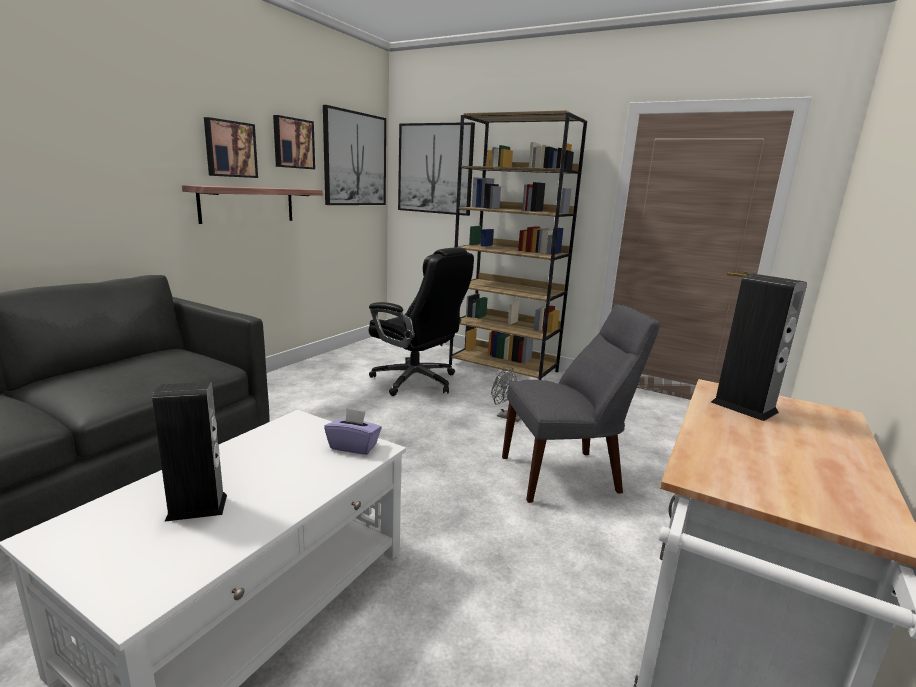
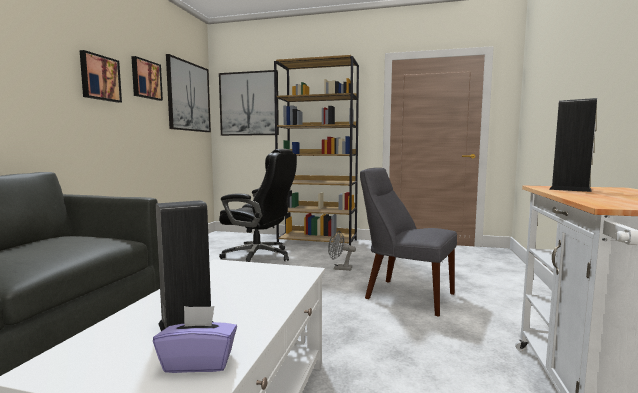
camera: 15 degrees left, 10 degrees down
shelf [182,185,323,224] -> none
purple tissue box [324,408,382,455] -> purple tissue box moved to [153,306,237,373]
grey chair [502,304,660,503] -> grey chair turned 120 degrees counterclockwise [360,168,457,317]

